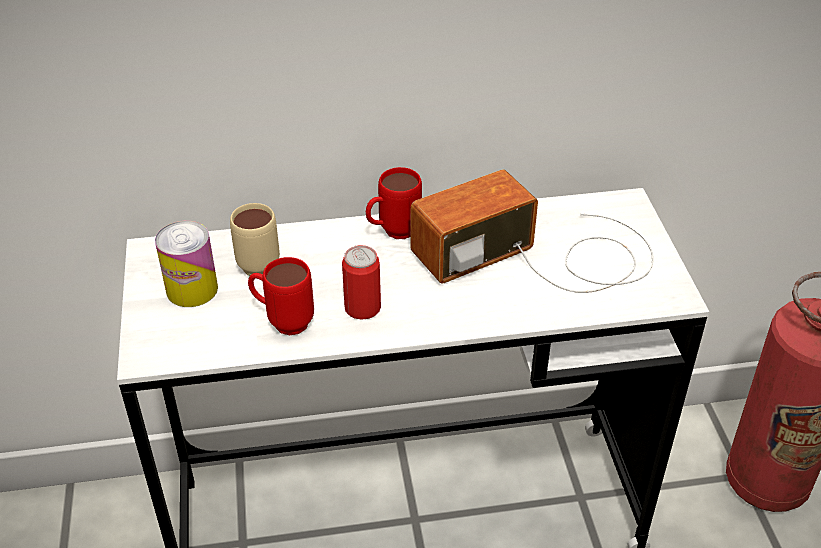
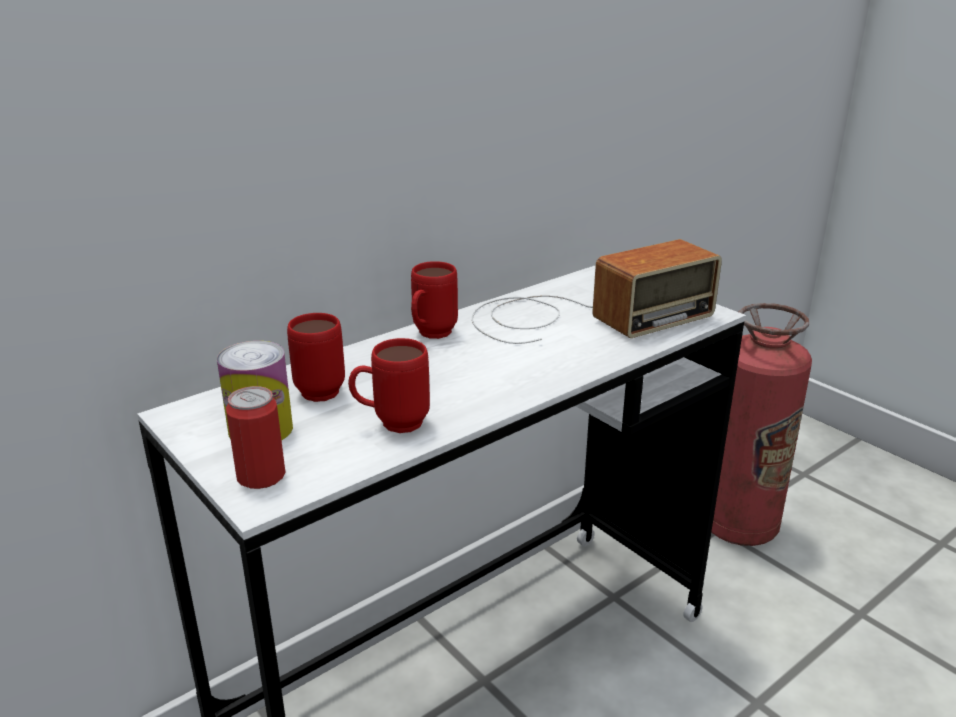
camera: 30 degrees left, 15 degrees down
beige mug [230,203,280,276] -> red mug [287,313,345,402]
can [342,245,381,320] -> can moved to [226,386,285,489]
radio [411,169,654,293] -> radio turned 150 degrees counterclockwise [472,239,722,344]

